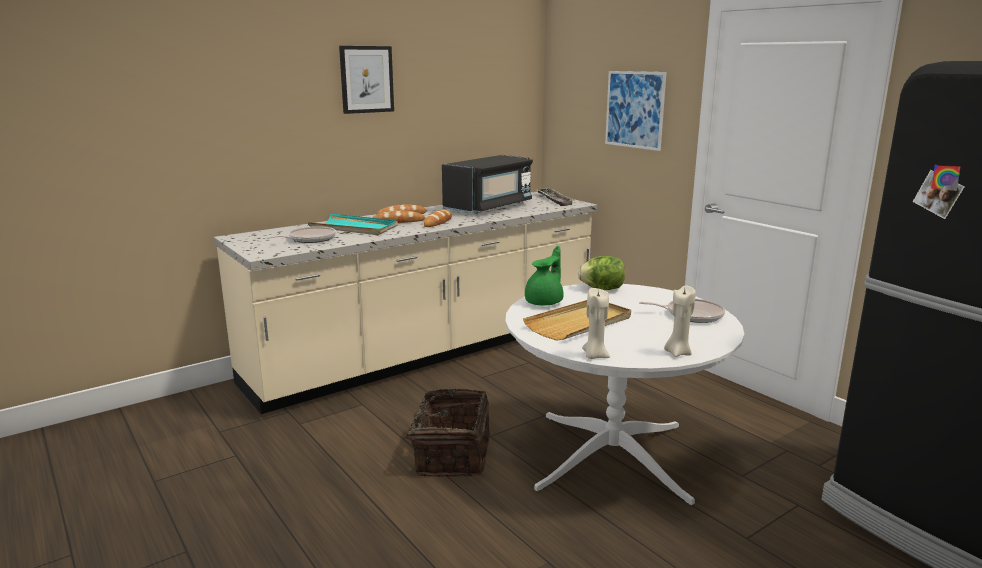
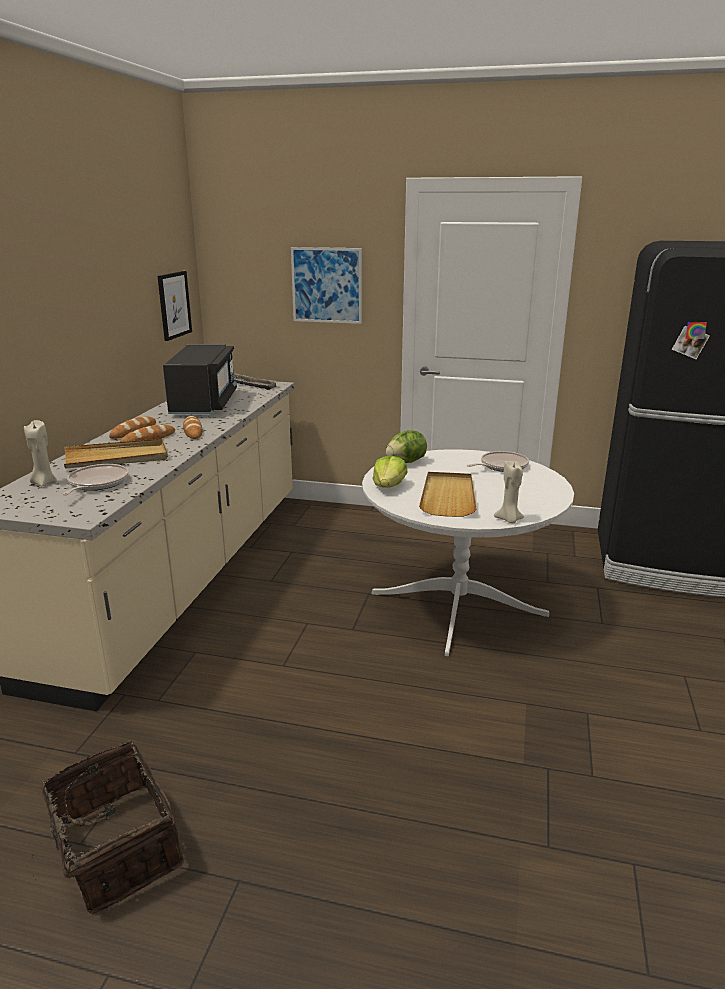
camera: 40 degrees left, 5 degrees up
turquoise tray [307,213,398,235] -> beige tray [64,438,168,469]
picture [339,46,394,114] -> picture moved to [158,271,192,341]
basket [396,389,490,477] -> basket moved to [32,741,184,914]
green teapot [525,246,564,305] -> lettuce [372,455,408,488]
beige candle [664,285,696,357] -> beige candle moved to [24,420,57,486]

